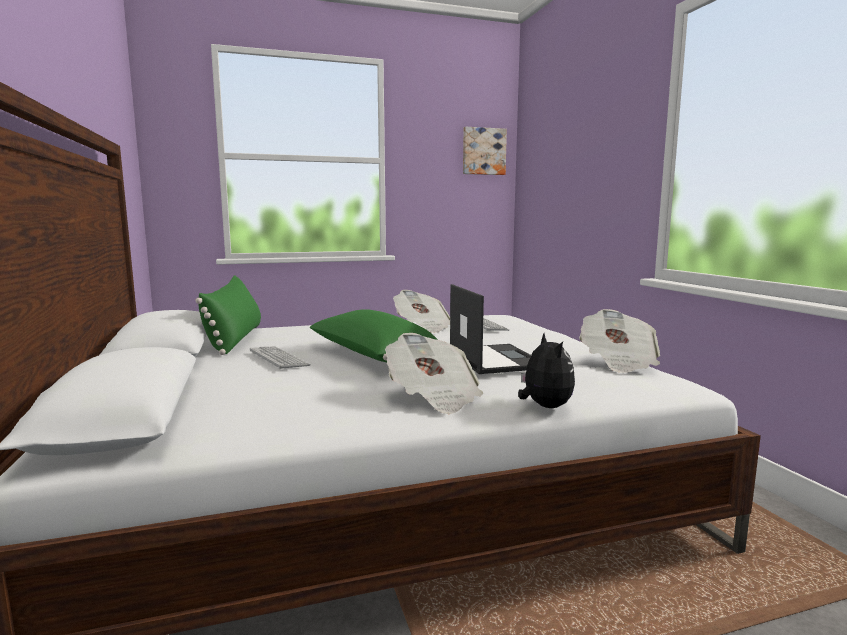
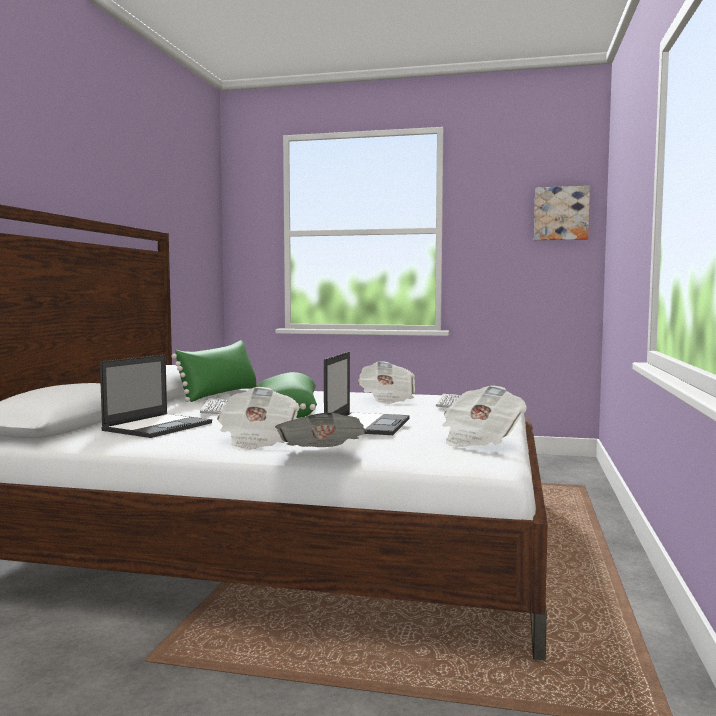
camera: 30 degrees right, 5 degrees down
plush toy [518,333,575,408] -> newspaper [275,413,367,447]
none -> laptop [100,355,212,438]

